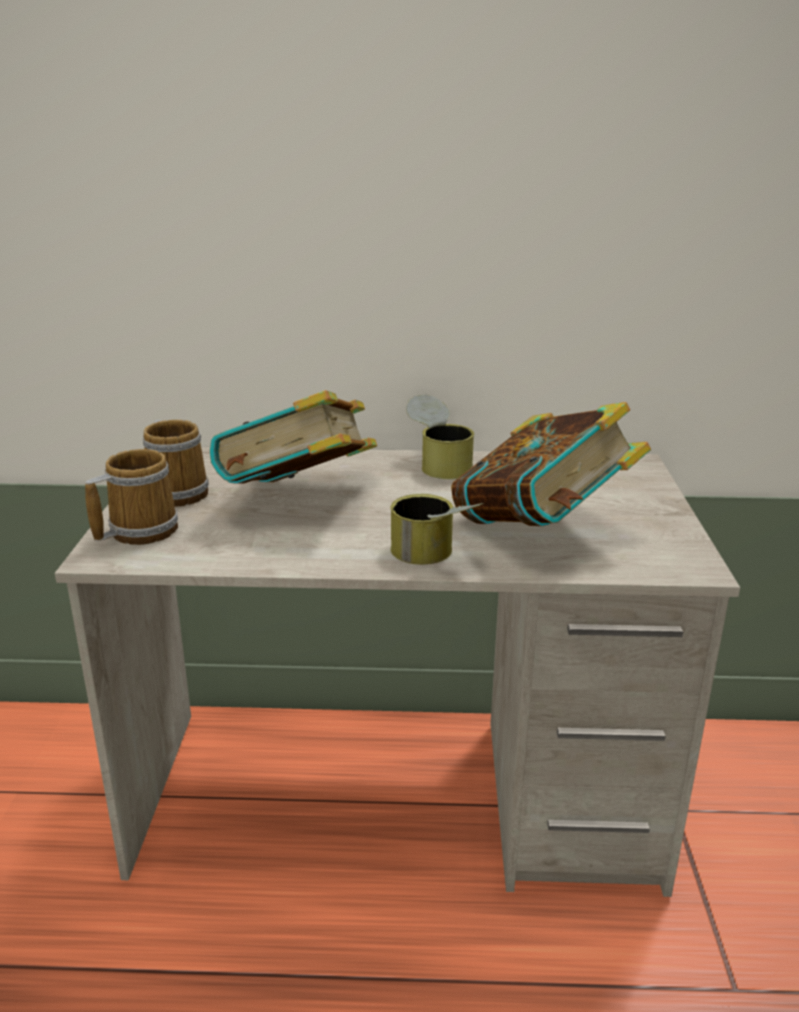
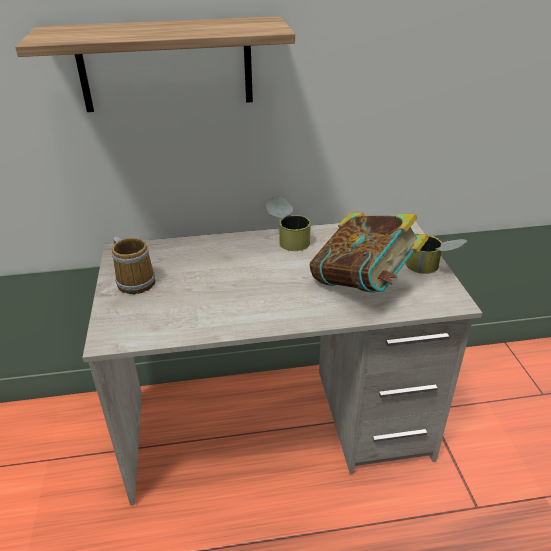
camera: 10 degrees left, 10 degrees up
mug [85,449,178,545] -> none
book [210,390,377,484] -> none
can [390,494,484,565] -> can moved to [405,235,467,274]
none -> shelf [15,16,295,112]

